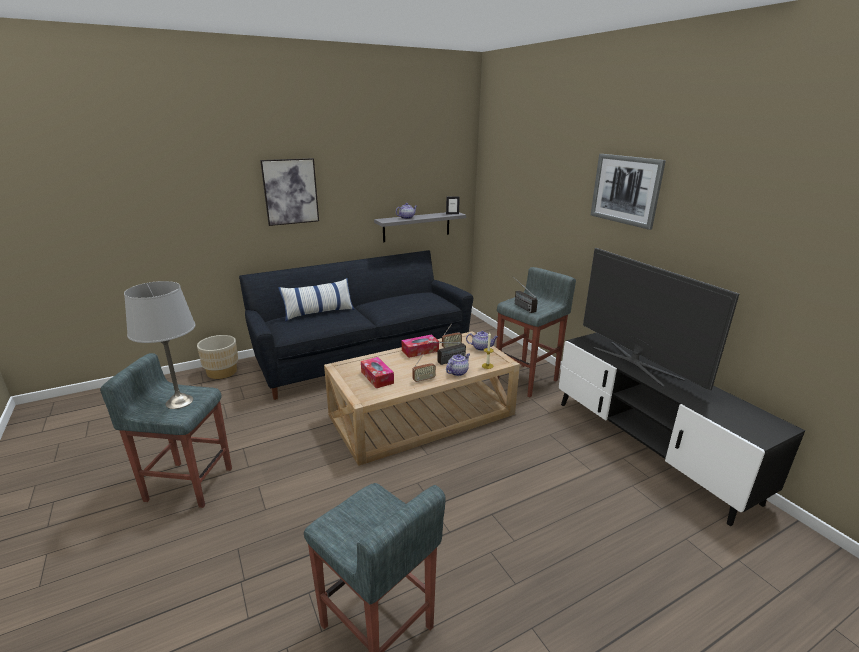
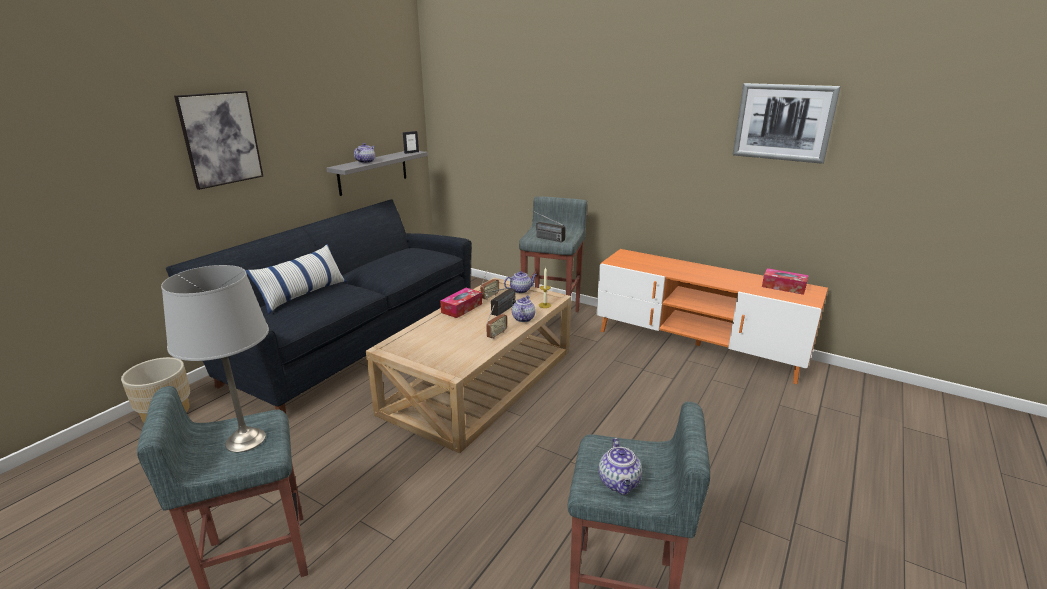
camera: 30 degrees left, 0 degrees up
tissue box [361,357,394,388] -> tissue box moved to [762,268,809,295]
black tv stand [559,332,805,526] -> orange tv stand [597,249,828,384]
television [583,248,739,390] -> none
picture [591,154,666,230] -> picture moved to [733,83,841,164]
none -> teapot [599,438,642,495]

